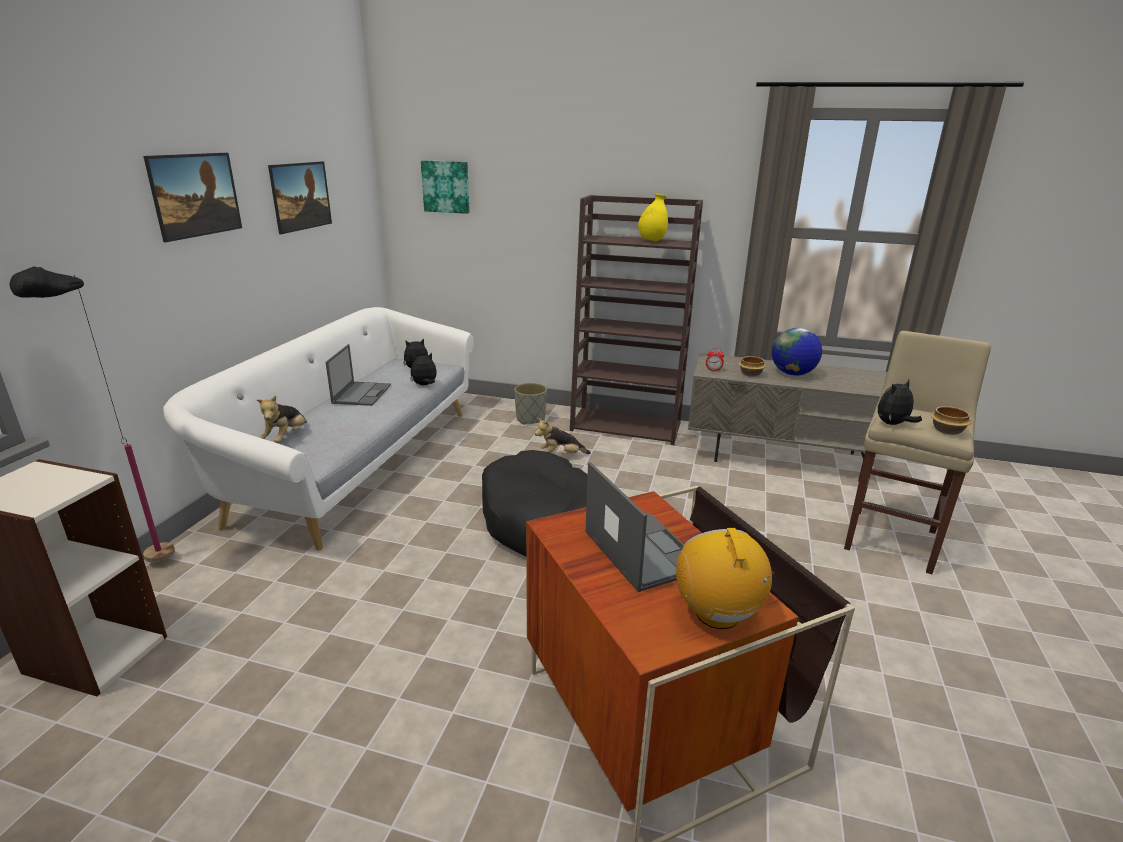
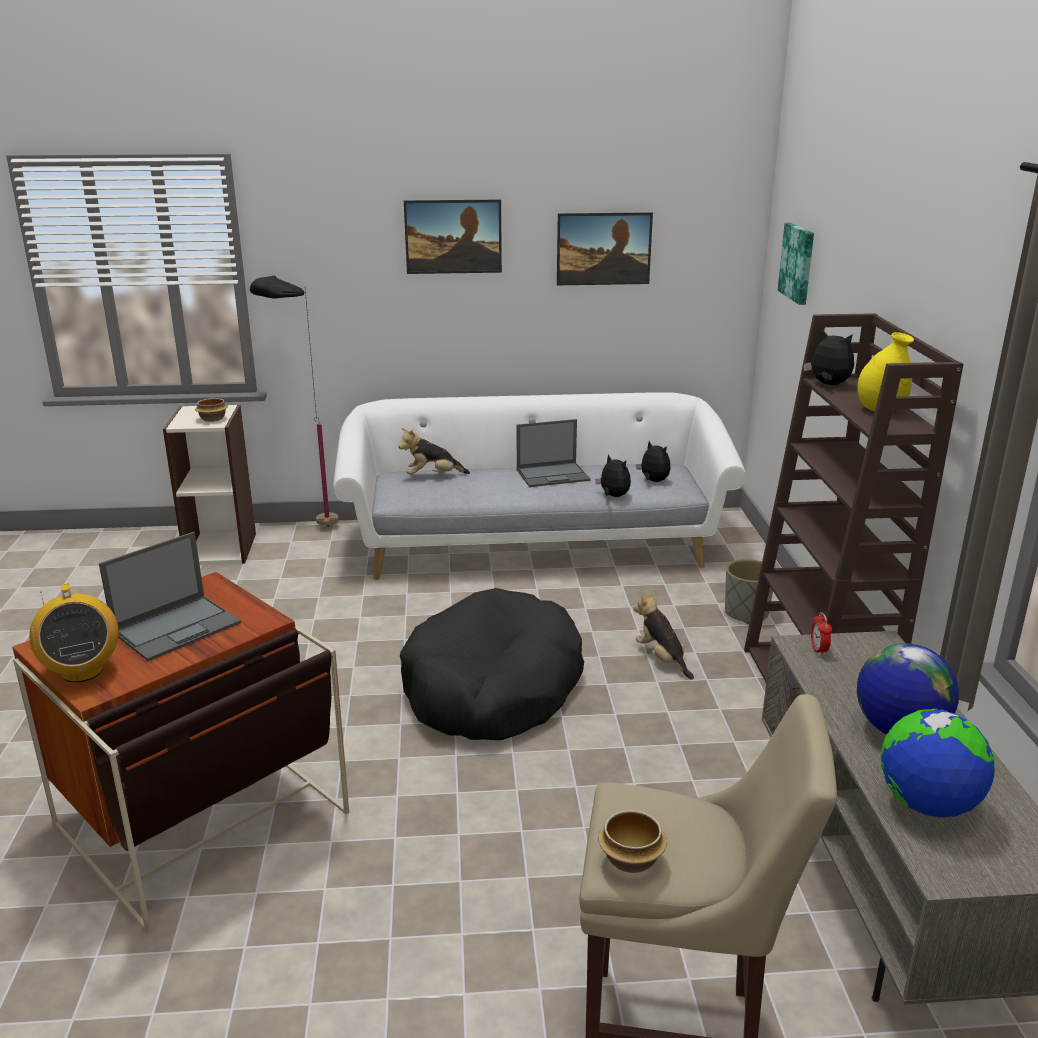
camera: 70 degrees right, 0 degrees up
radio [676,528,774,629] -> radio turned 90 degrees clockwise [29,583,119,683]
bowl [739,356,766,377] -> bowl moved to [195,398,228,422]
plush toy [878,379,922,425] -> plush toy moved to [804,329,854,385]
none -> globe [881,709,995,817]

